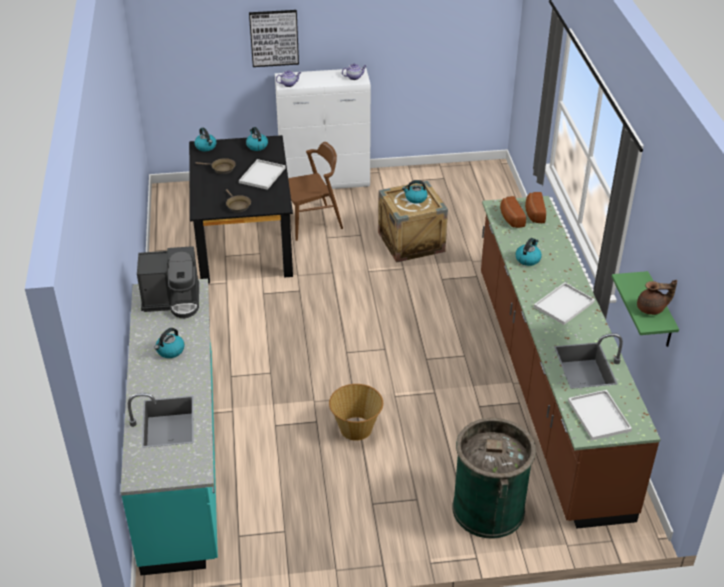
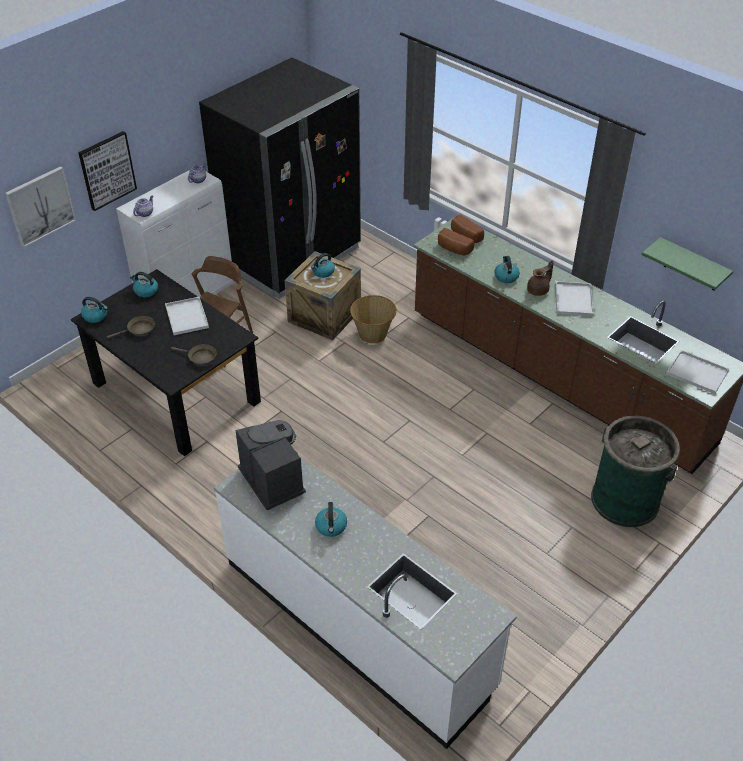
camera: 40 degrees left, 5 degrees up
turquoise counter [120,279,218,575] -> white counter [214,456,517,749]
coffee machine [137,246,199,318] -> coffee machine turned 75 degrees counterclockwise [236,420,306,510]
basket [329,384,383,441] -> basket moved to [350,295,397,343]
brown teapot [637,280,677,315] -> brown teapot moved to [527,260,554,296]
none -> picture [5,166,77,248]
none -> black fridge [199,57,361,299]

